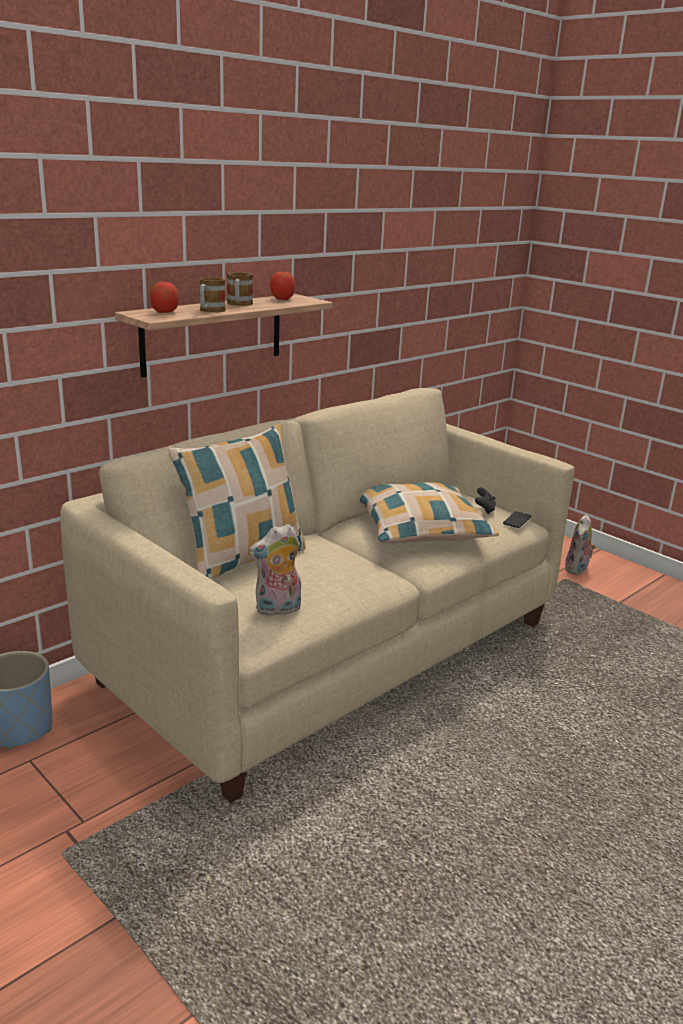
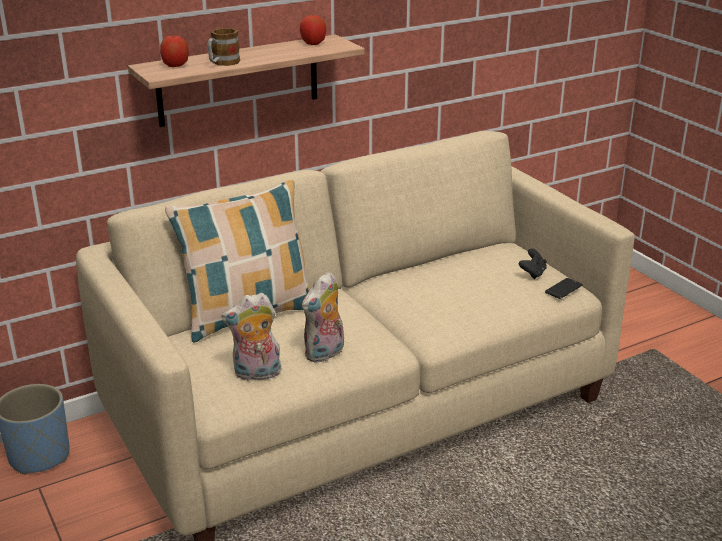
camera: 15 degrees right, 5 degrees up
mug [227,272,253,306] -> none
pillow [360,482,499,543] -> none
plush toy [565,514,596,575] -> plush toy moved to [302,272,344,363]

